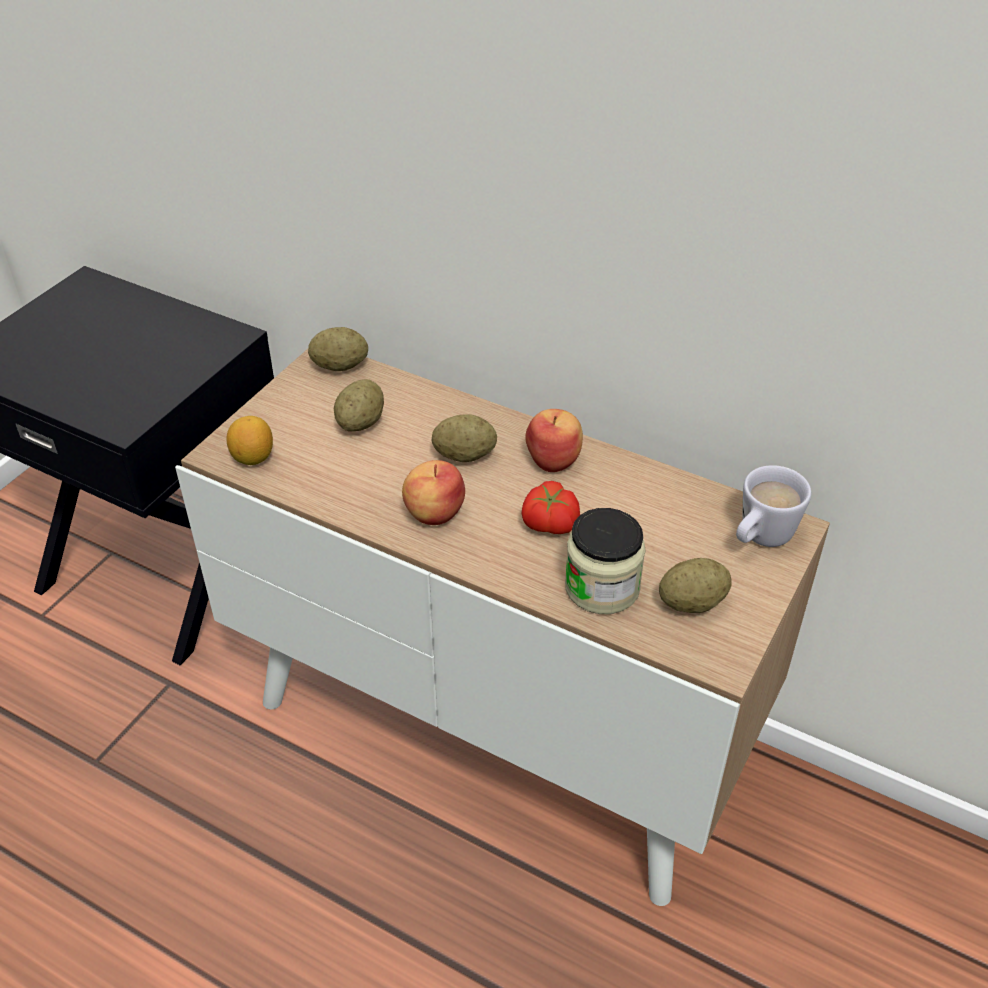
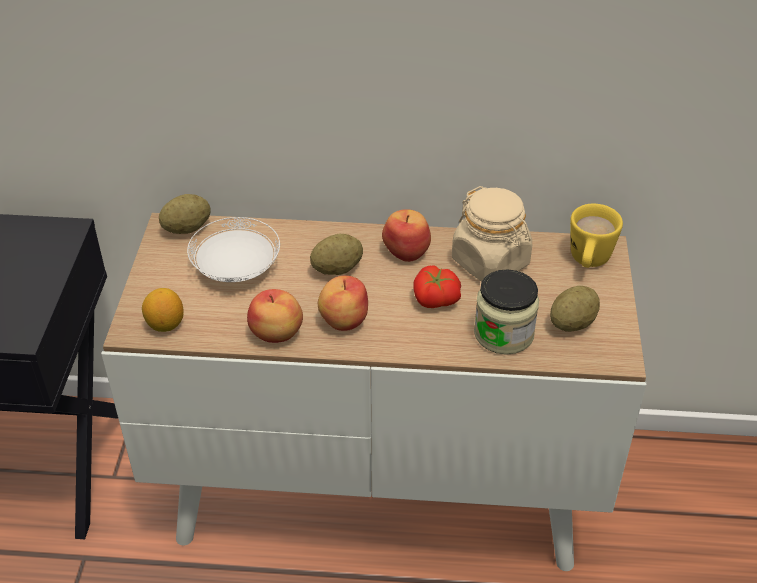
camera: 25 degrees left, 0 degrees up
potato [334,379,384,432] -> white plate [187,217,280,282]
white mug [736,465,811,547] -> yellow mug [570,204,623,268]
none -> apple [247,289,303,343]
none -> beige jar [452,186,532,282]

